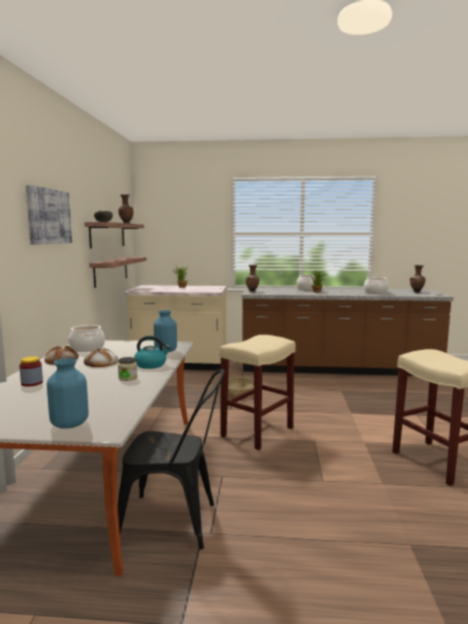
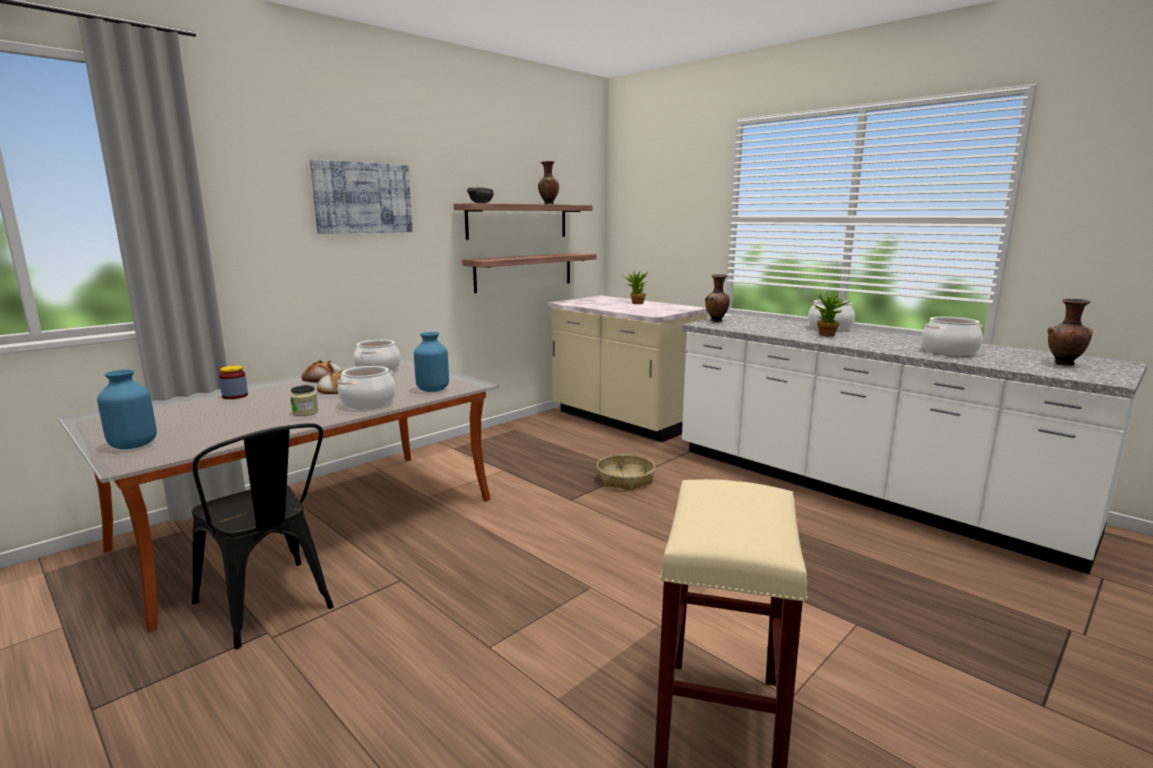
camera: 40 degrees right, 5 degrees up
kettle [134,336,171,369] -> cooking pot [338,366,395,410]
beige stool [219,335,296,450] -> none
brown counter [242,288,454,376] -> white counter [682,314,1148,574]

